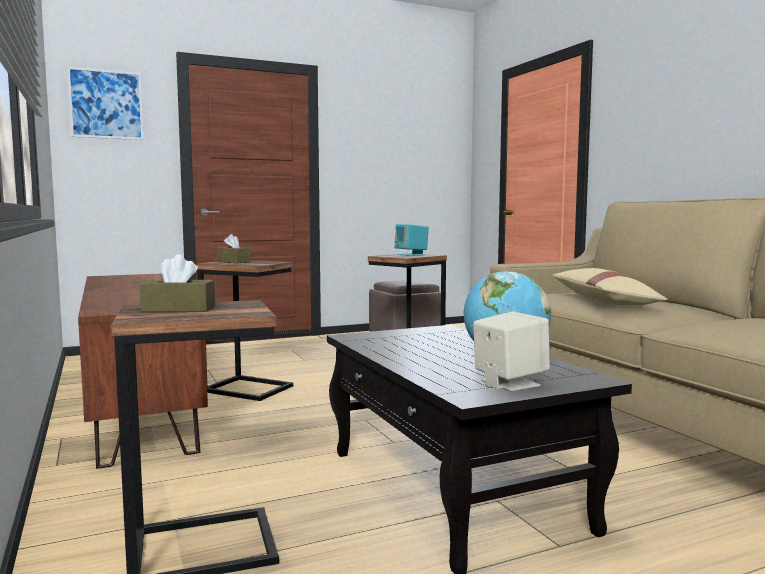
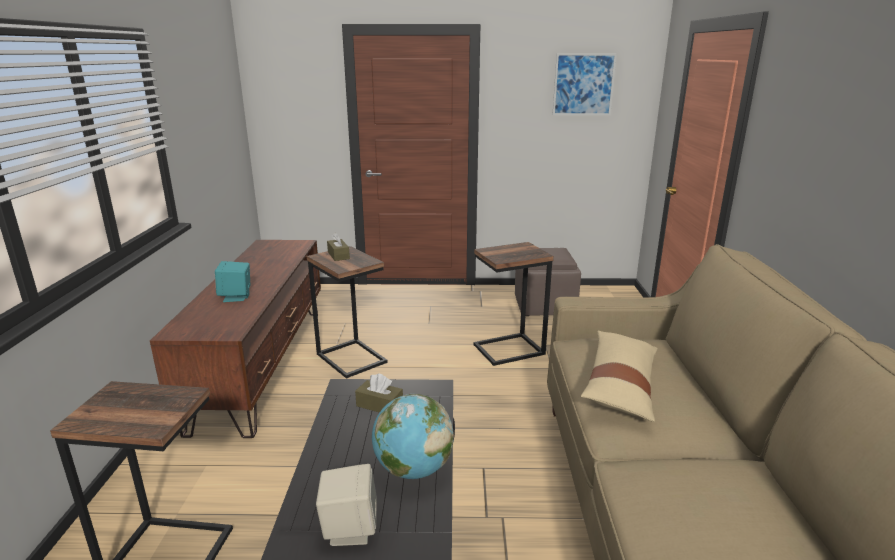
camera: 25 degrees right, 15 degrees up
picture [67,67,144,140] -> picture moved to [553,53,617,115]
brown tissue box [140,254,215,312] -> brown tissue box moved to [355,373,403,413]
turquoise speaker [394,224,429,256] -> turquoise speaker moved to [215,261,250,302]

